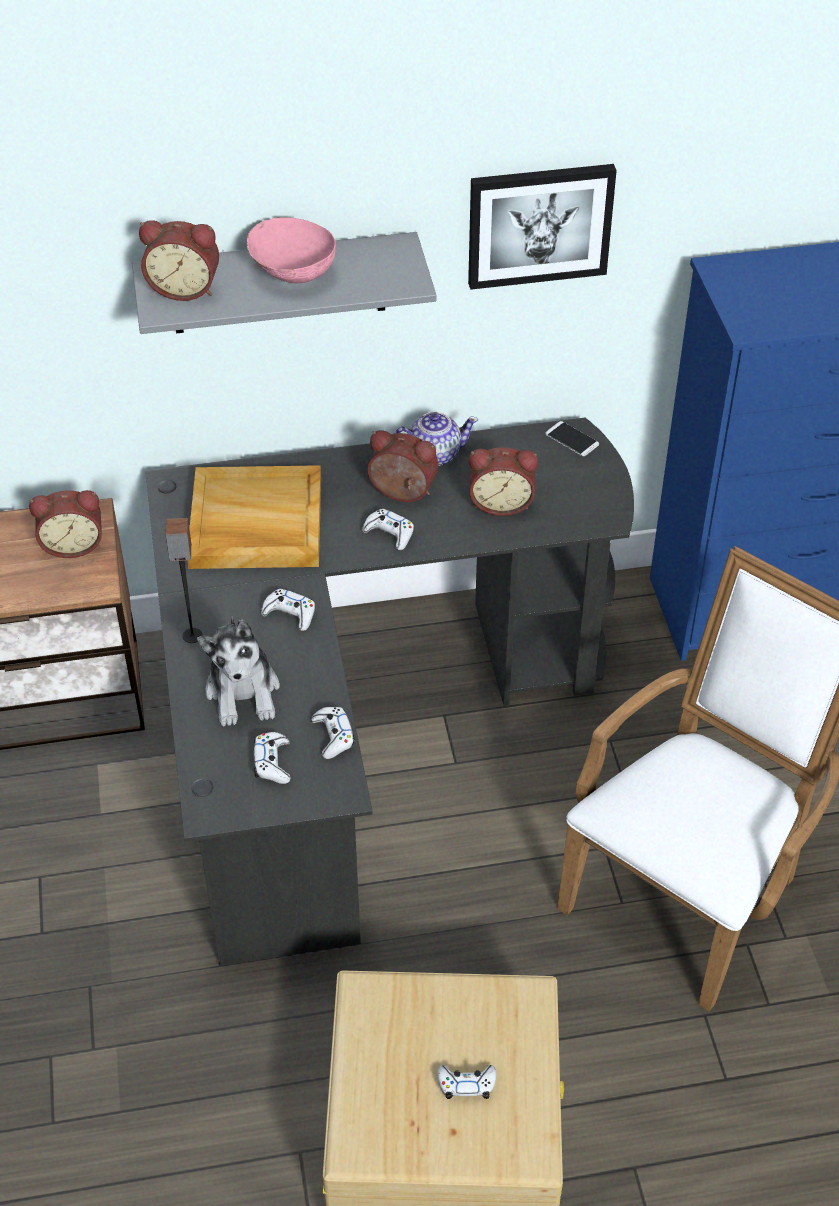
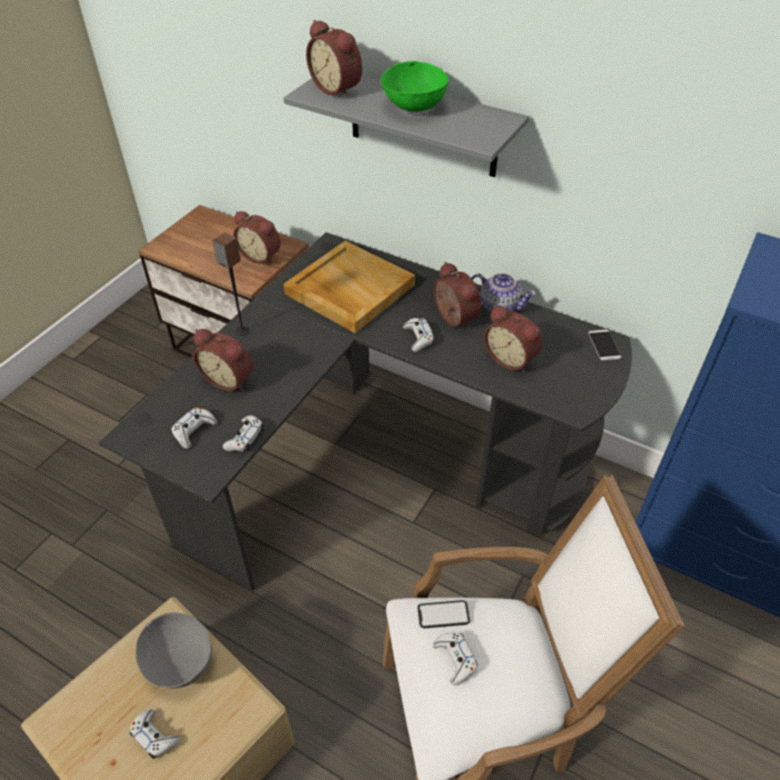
camera: 40 degrees right, 0 degrees up
plush toy [197,616,280,726] -> alarm clock [193,329,254,392]
pink bowl [246,217,336,283] -> green bowl [380,61,449,112]
white game controller [261,589,315,631] -> white game controller moved to [433,632,478,685]
picture [468,164,617,290] -> none
none -> grey bowl [135,613,212,689]
none -> phone [417,600,470,628]

